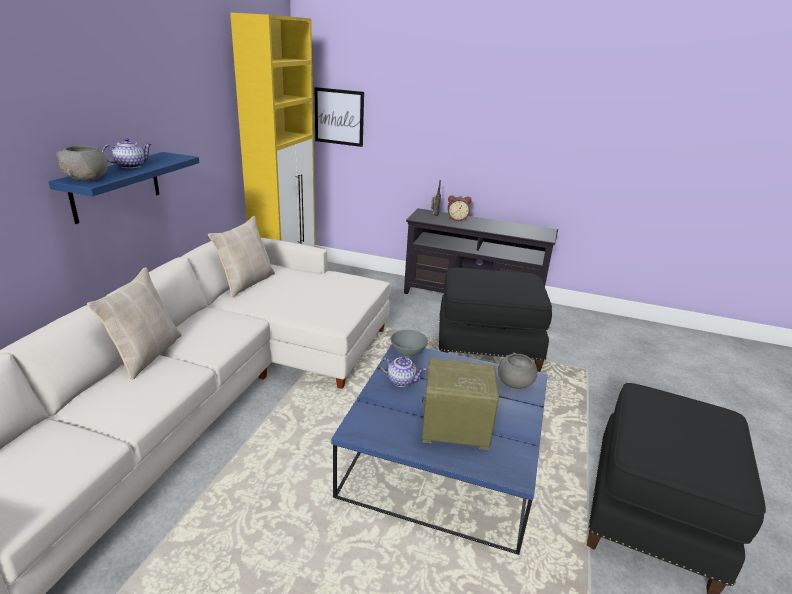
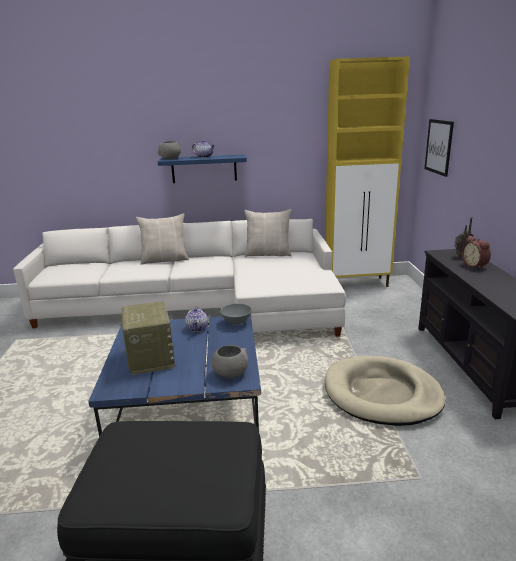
camera: 70 degrees right, 5 degrees down
black ottoman [439,268,552,372] -> beige dog bed [325,356,445,426]

